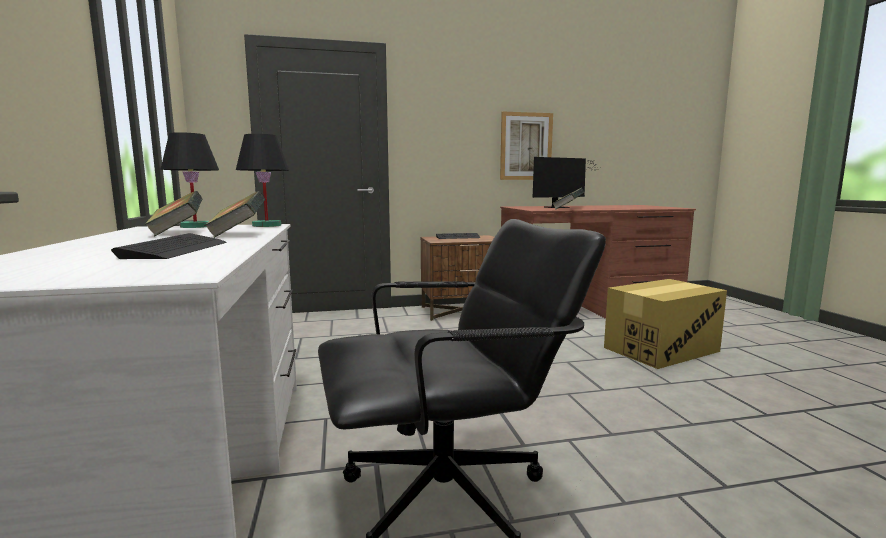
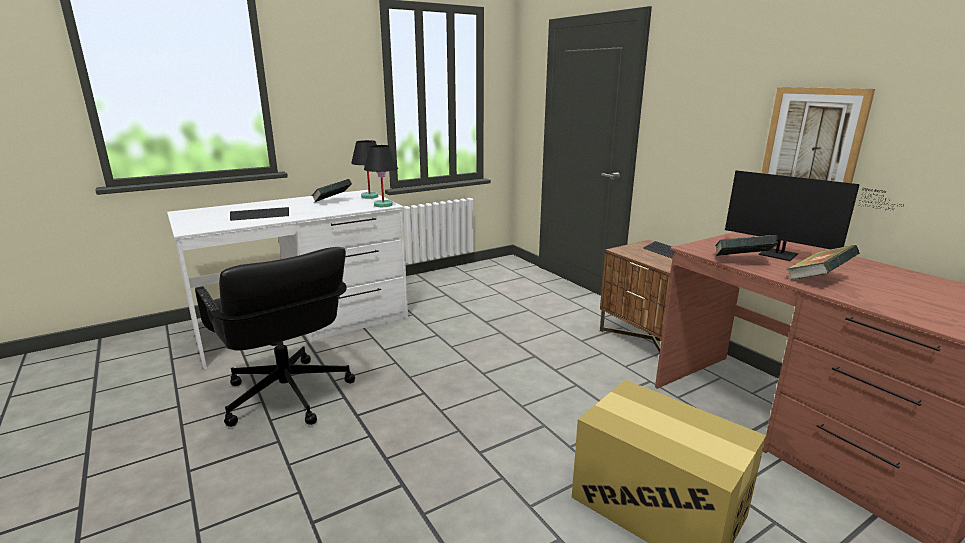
camera: 70 degrees right, 10 degrees up
book [204,191,265,238] -> book moved to [786,245,860,280]

